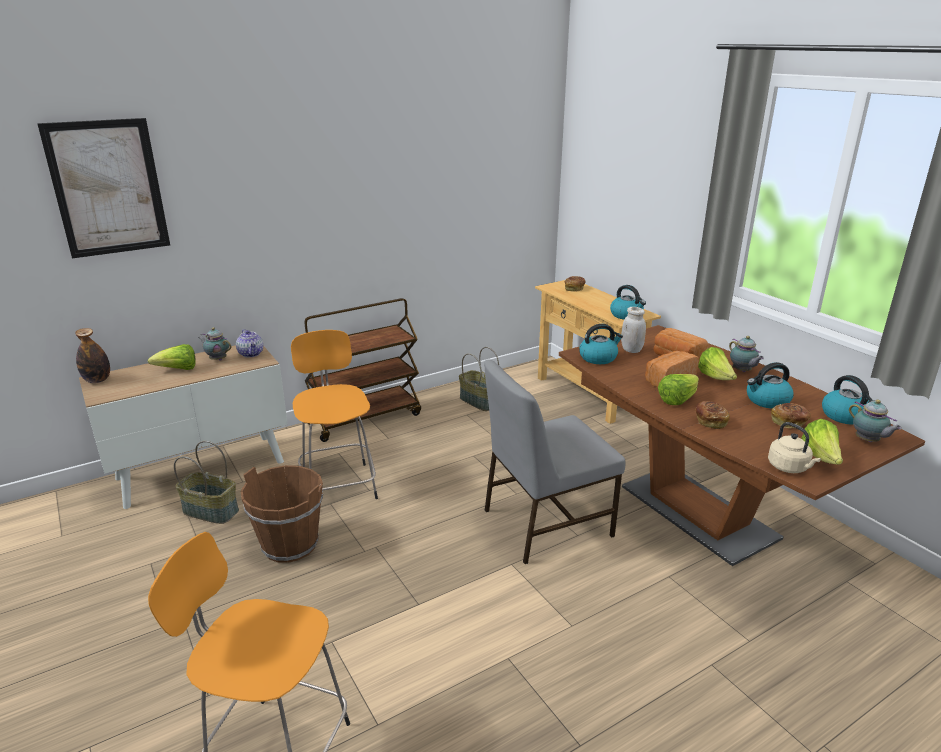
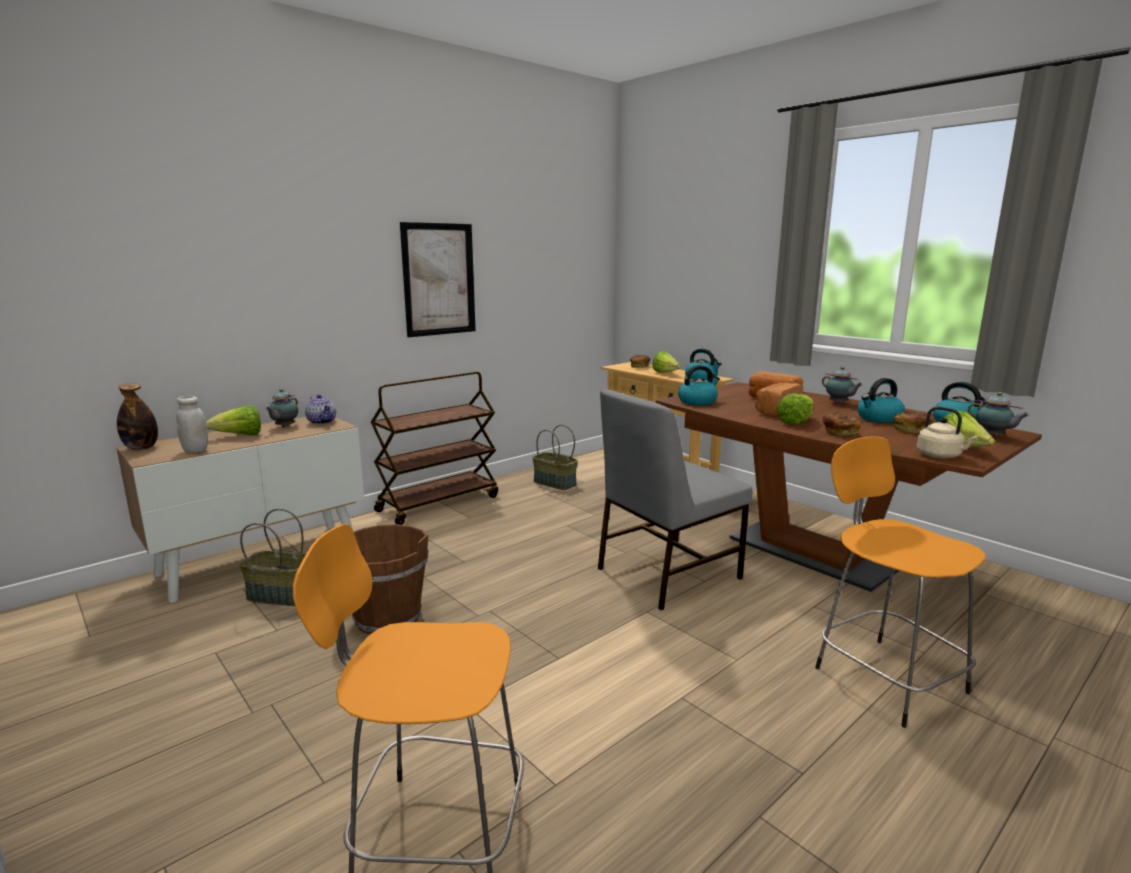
camera: 10 degrees left, 10 degrees down
picture [37,118,170,258] -> picture moved to [400,222,476,337]
teapot [198,327,231,361] -> teapot turned 90 degrees counterclockwise [266,389,298,428]
orange stool [291,330,378,499] -> orange stool moved to [815,436,985,728]
white jar [621,307,646,353] -> white jar moved to [176,396,208,453]
lettuce [698,347,737,380] -> lettuce moved to [652,351,681,373]

